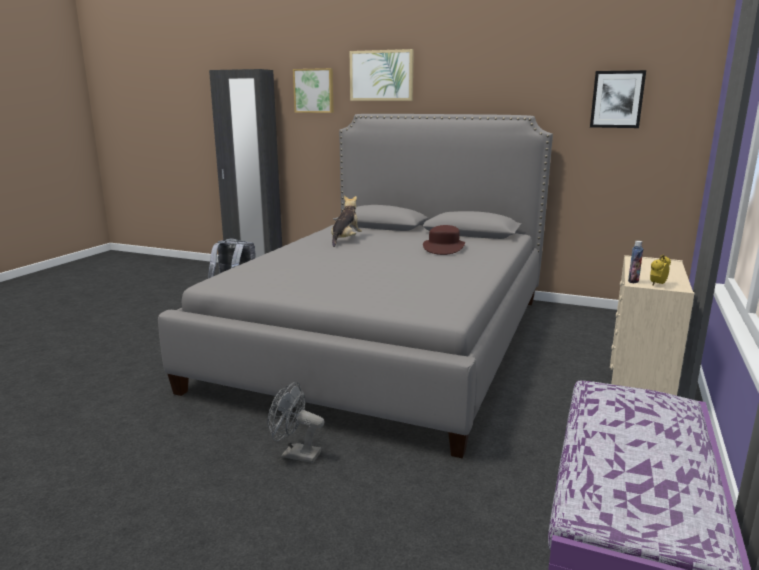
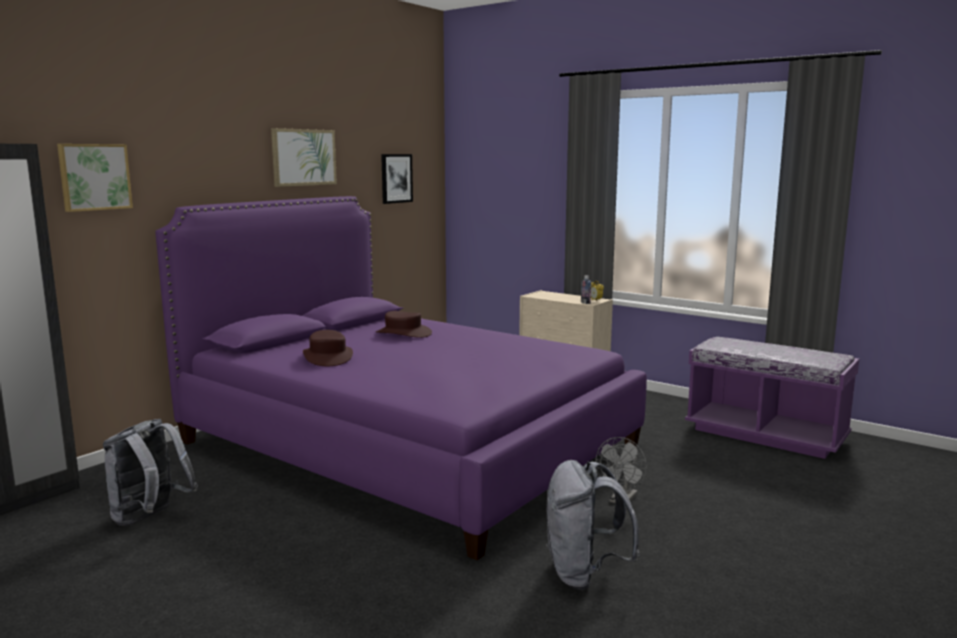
camera: 75 degrees left, 5 degrees down
grey bed [158,114,553,459] -> purple bed [155,196,647,560]
plush toy [331,196,362,247] -> brown hat [303,330,353,366]
picture [350,49,414,101] -> picture moved to [271,128,337,187]
none -> grey backpack [546,460,640,591]

